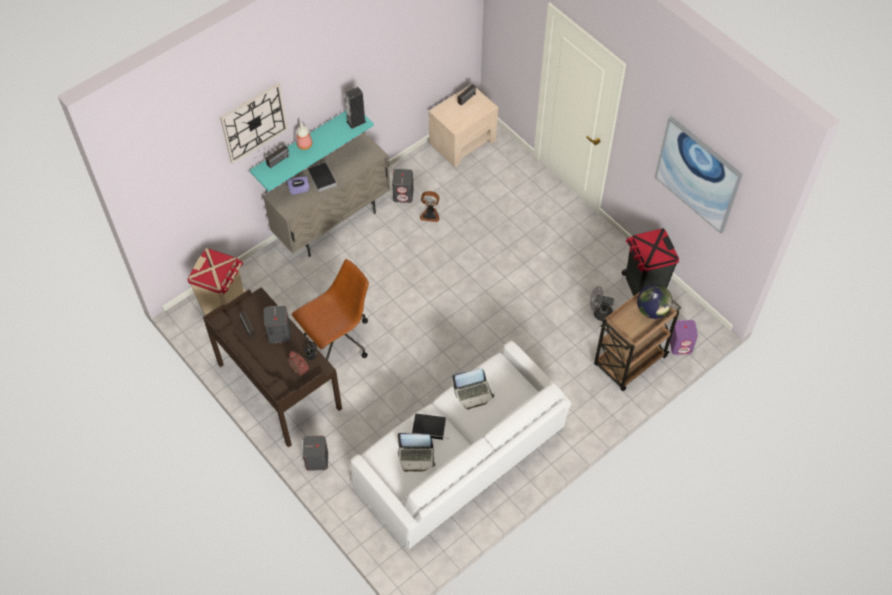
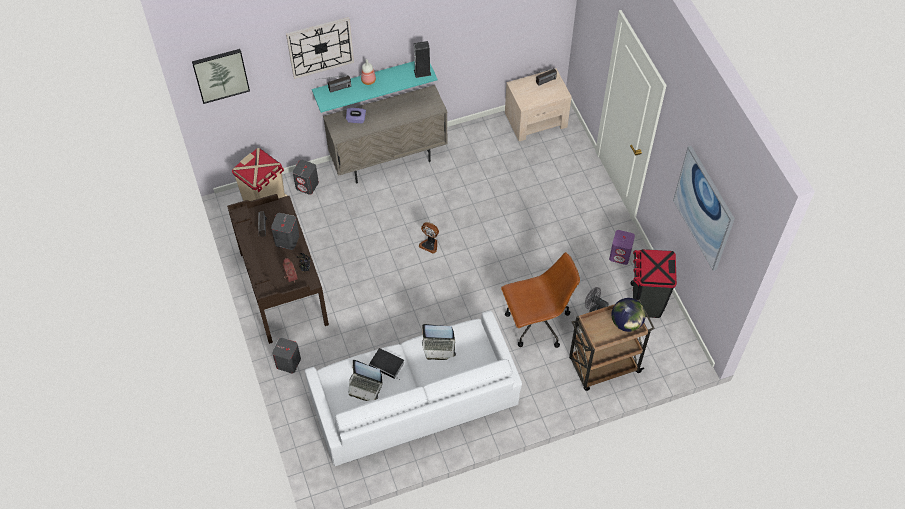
camera: 20 degrees right, 0 degrees up
brown office chair [292,259,369,360] -> brown office chair moved to [501,252,580,348]
book [308,162,337,192] -> none
grey speaker [392,169,414,203] -> grey speaker moved to [293,160,319,195]
fan [420,191,439,222] -> fan moved to [419,222,439,254]
purple speaker [670,320,698,355] -> purple speaker moved to [609,230,635,265]
none -> picture [192,49,250,104]

